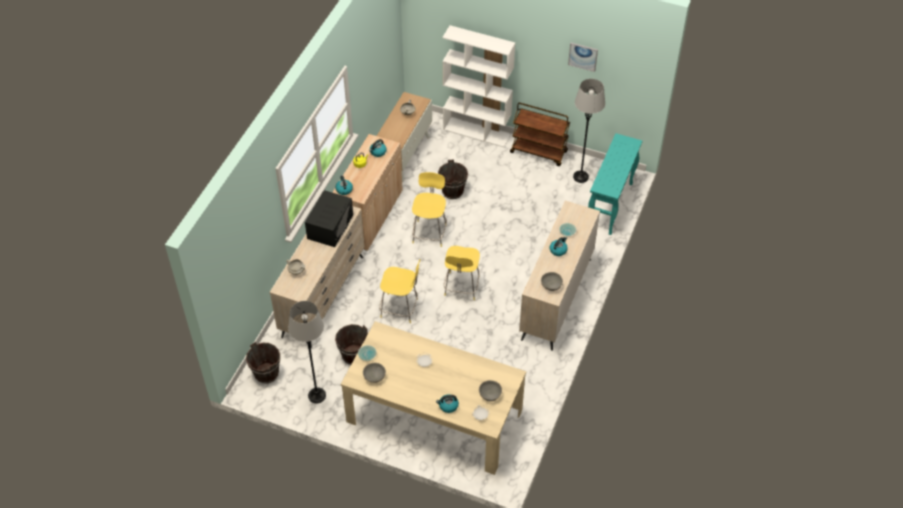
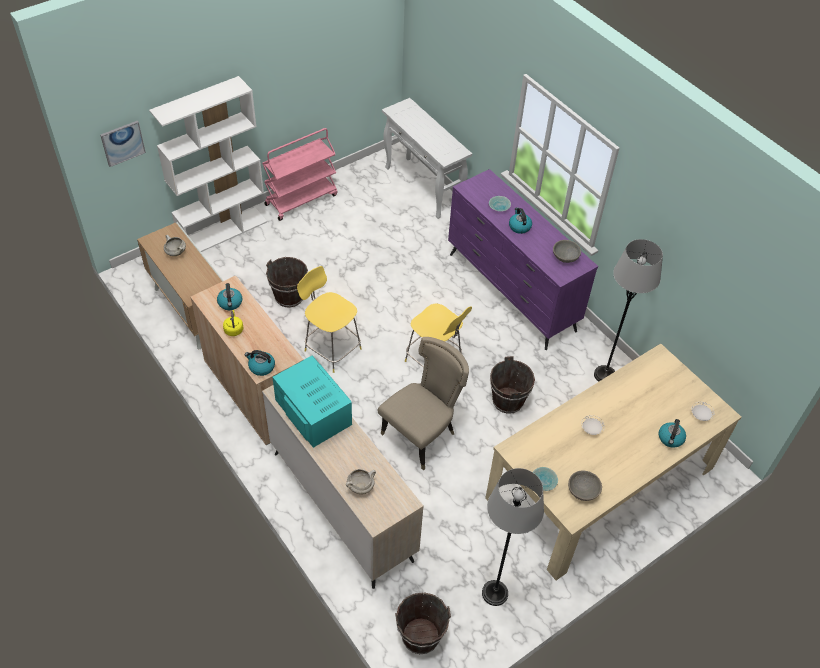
camera: 60 degrees left, 0 degrees up
black microwave [305,190,353,247] -> turquoise microwave [272,356,352,448]
brown bucket [335,324,368,365] -> brown bucket moved to [490,356,535,414]
yellow stool [379,259,421,323] -> beige chair [378,337,469,471]
grey bowl [479,380,502,401] -> none
brown cart [510,103,570,166] -> pink cart [262,128,338,221]
beige dresser [519,201,600,351] -> purple dresser [448,169,598,350]
picture [568,43,598,72] -> picture moved to [100,121,146,167]
grey floor lamp [573,79,605,183] -> grey floor lamp moved to [594,239,663,382]
turquoise console table [588,133,642,235] -> white console table [382,98,472,219]

